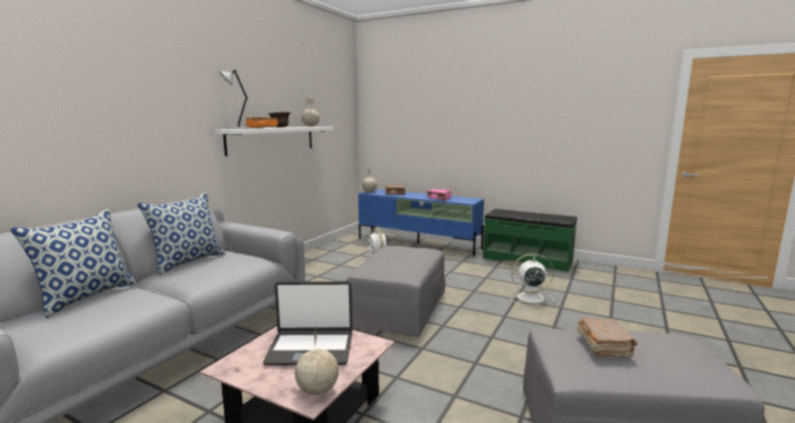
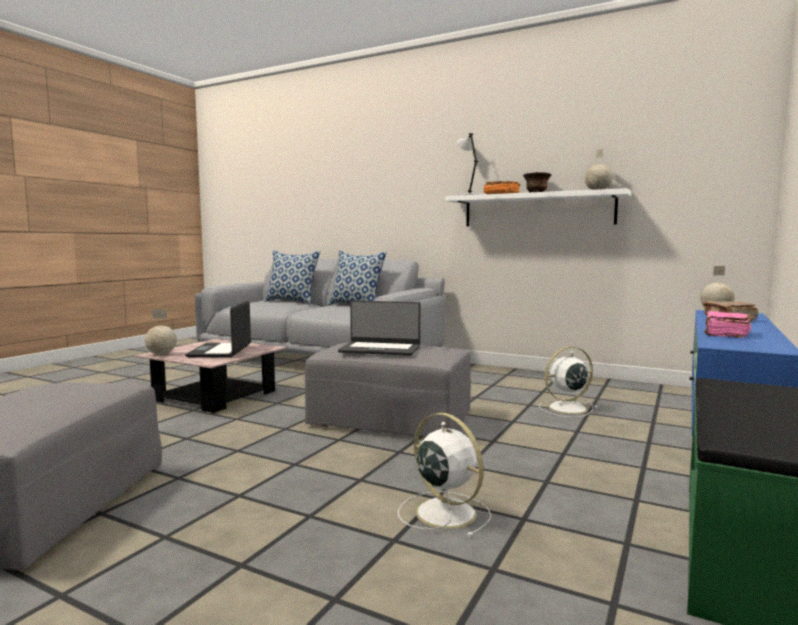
camera: 90 degrees right, 5 degrees down
white fan [509,254,555,307] -> white fan turned 45 degrees counterclockwise [398,413,492,537]
brown book [577,317,637,358] -> none
none -> laptop [338,301,420,356]

